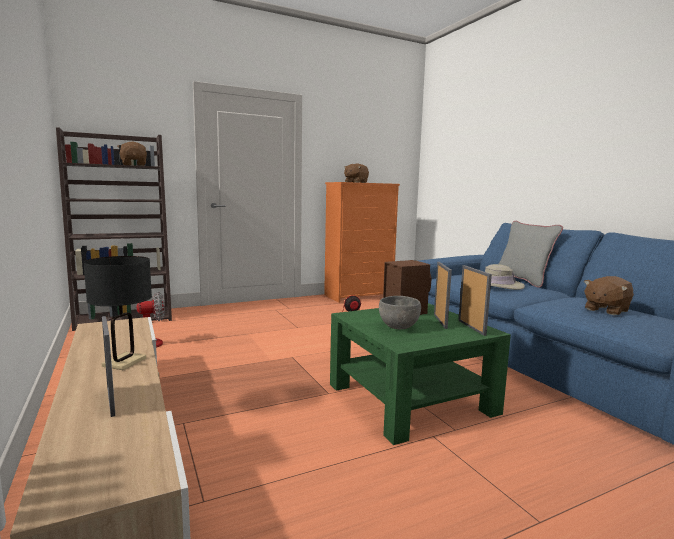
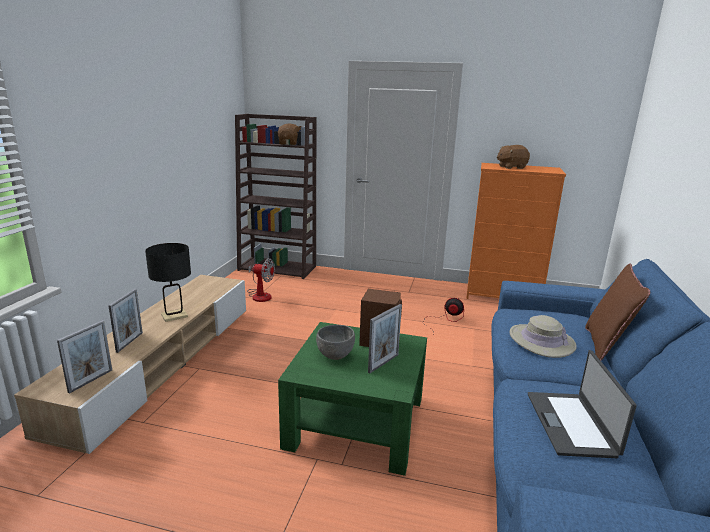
camera: 40 degrees right, 10 degrees up
picture frame [458,265,492,336] -> picture frame moved to [57,320,112,394]
grey pillow [499,221,563,288] -> brown pillow [585,263,650,361]
brown plush toy [584,276,634,315] -> laptop [528,350,637,458]

